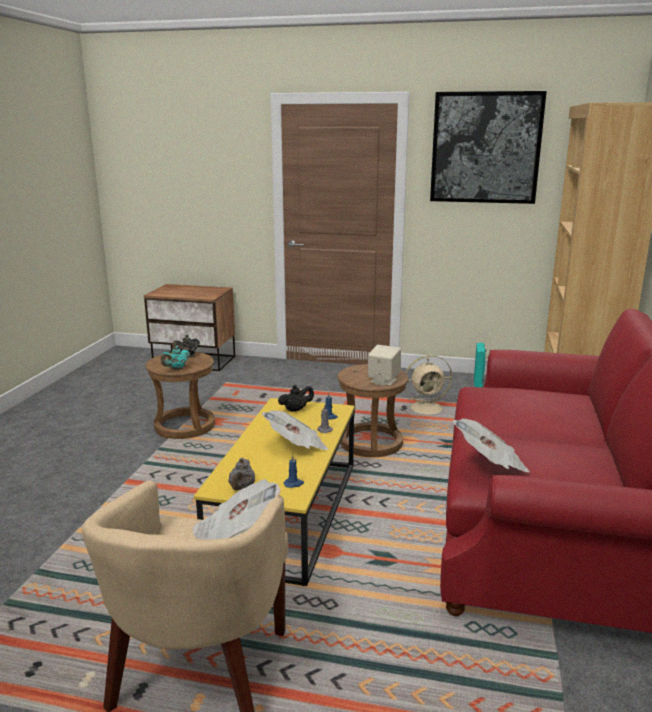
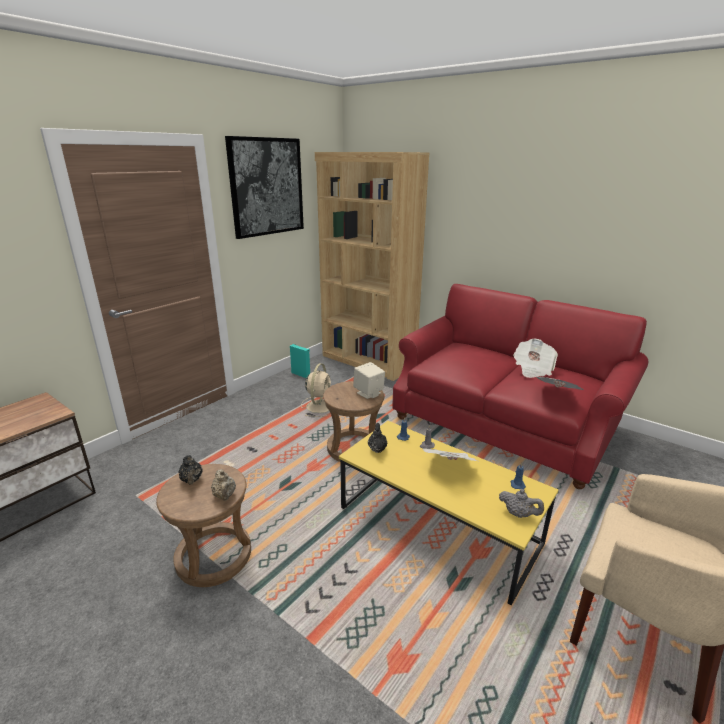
camera: 65 degrees left, 5 degrees up
turquoise teapot [161,346,190,370] -> beige teapot [211,469,236,501]
newspaper [192,479,280,539] -> newspaper moved to [513,339,558,378]

